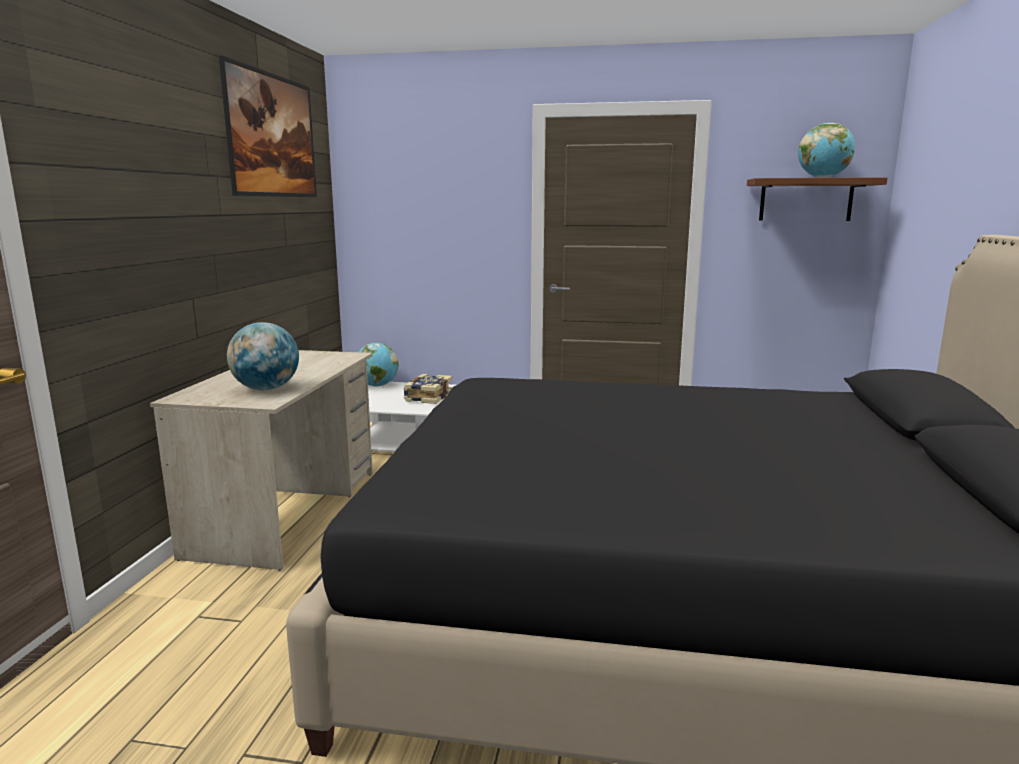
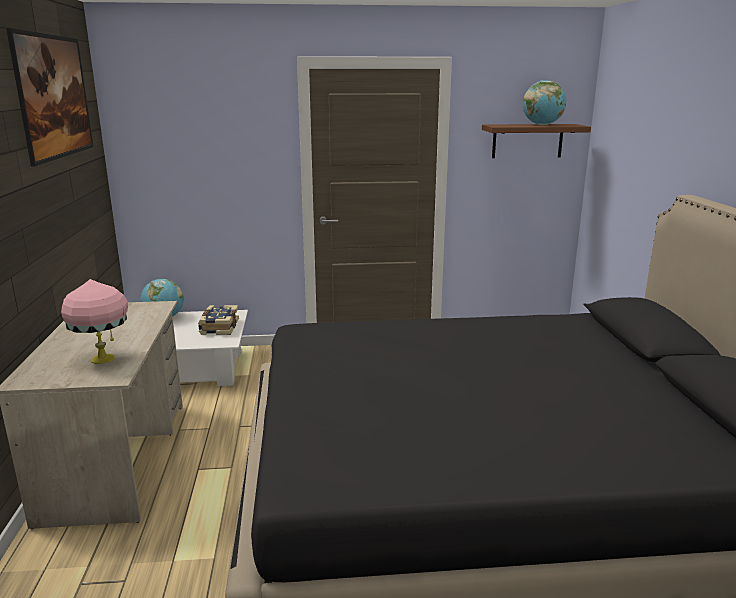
camera: 15 degrees left, 5 degrees up
globe [227,322,299,390] -> pink table lamp [61,279,128,364]

